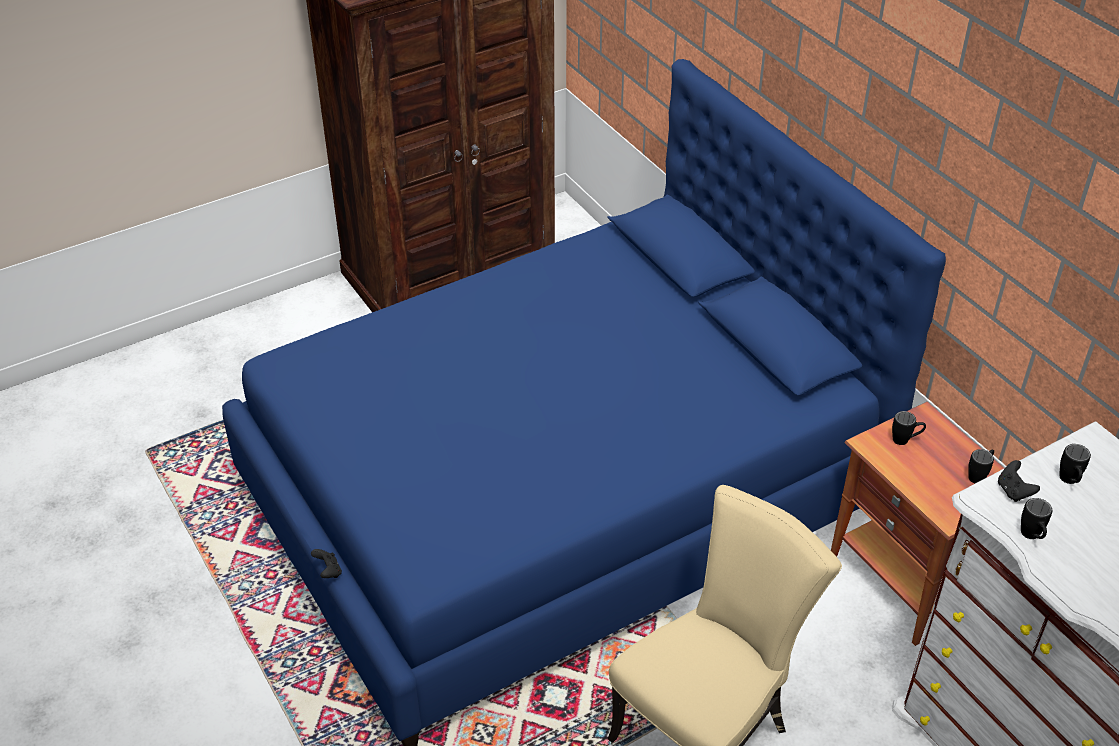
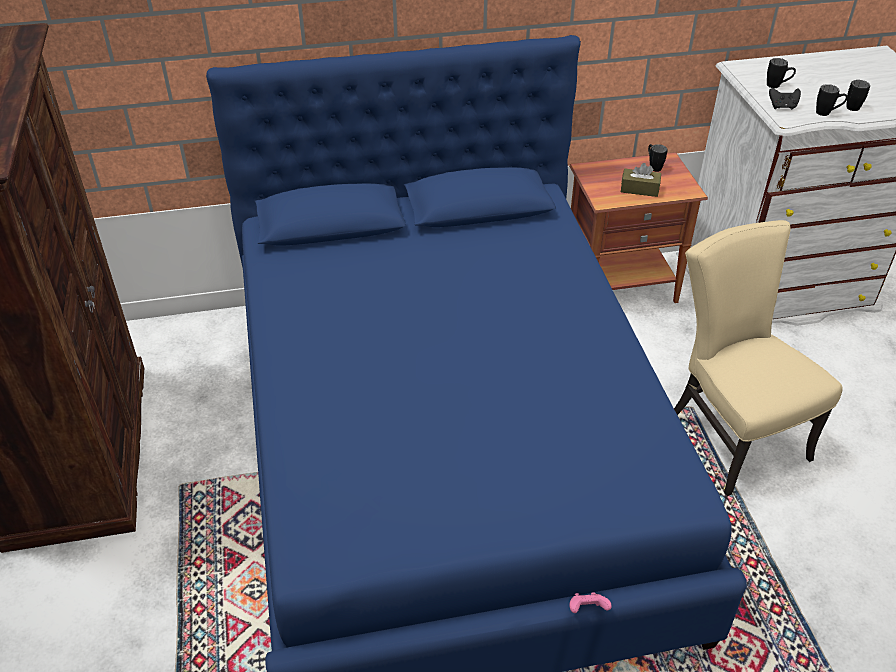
camera: 70 degrees left, 0 degrees up
black game controller [311,549,342,578] -> pink game controller [570,592,611,613]
black mug [892,411,926,445] -> black mug moved to [846,80,870,111]
none -> brown tissue box [621,163,661,197]

